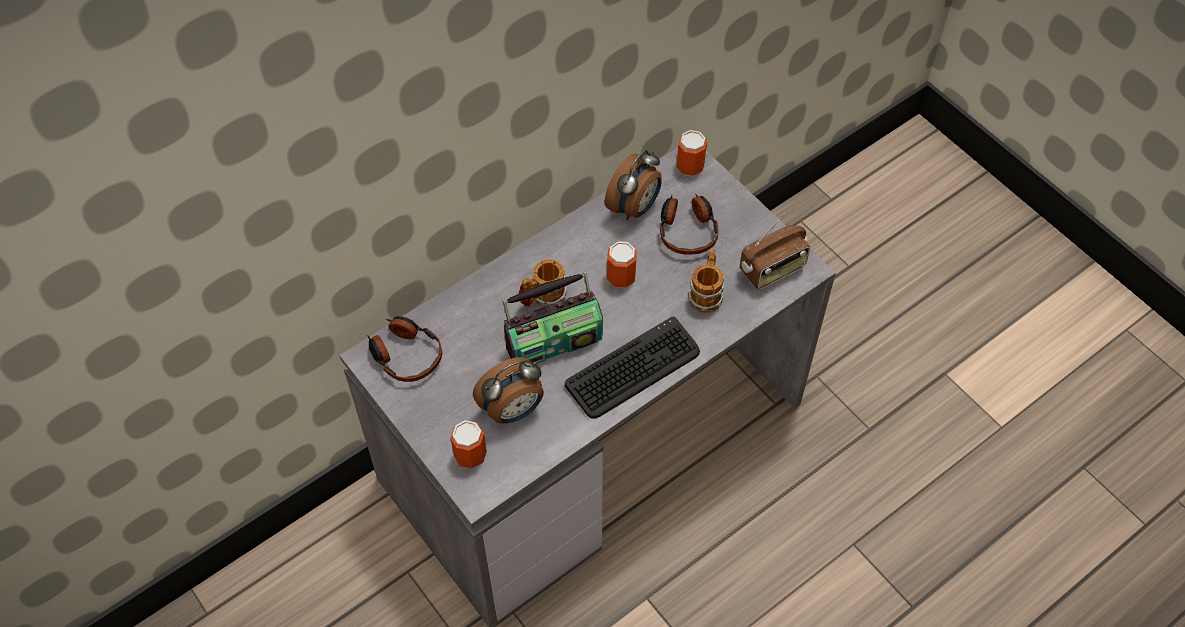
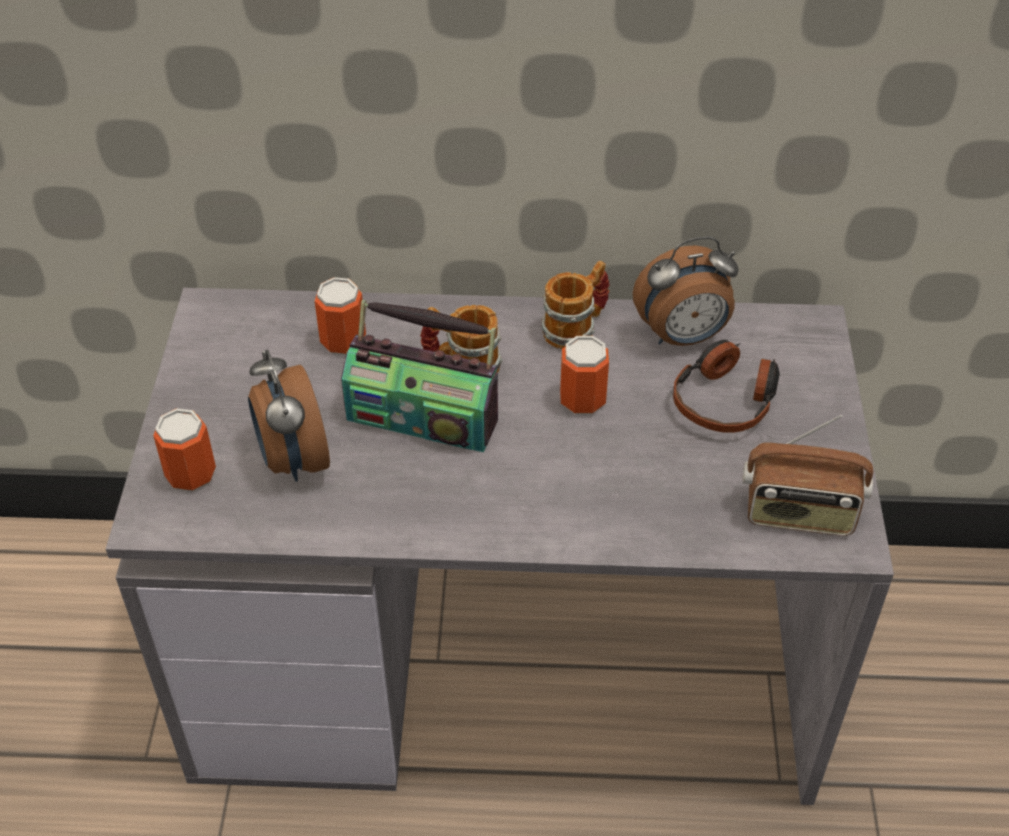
camera: 40 degrees right, 10 degrees down
headphones [367,316,442,382] -> none
alarm clock [473,357,544,424] -> alarm clock turned 60 degrees clockwise [248,350,330,482]
keyboard [565,317,700,419] -> none
can [677,130,707,176] -> can moved to [315,277,366,355]
mug [688,249,724,313] -> mug moved to [541,261,610,349]

